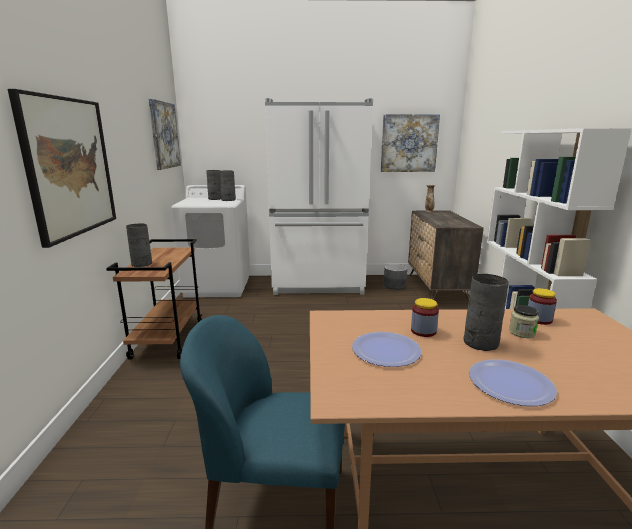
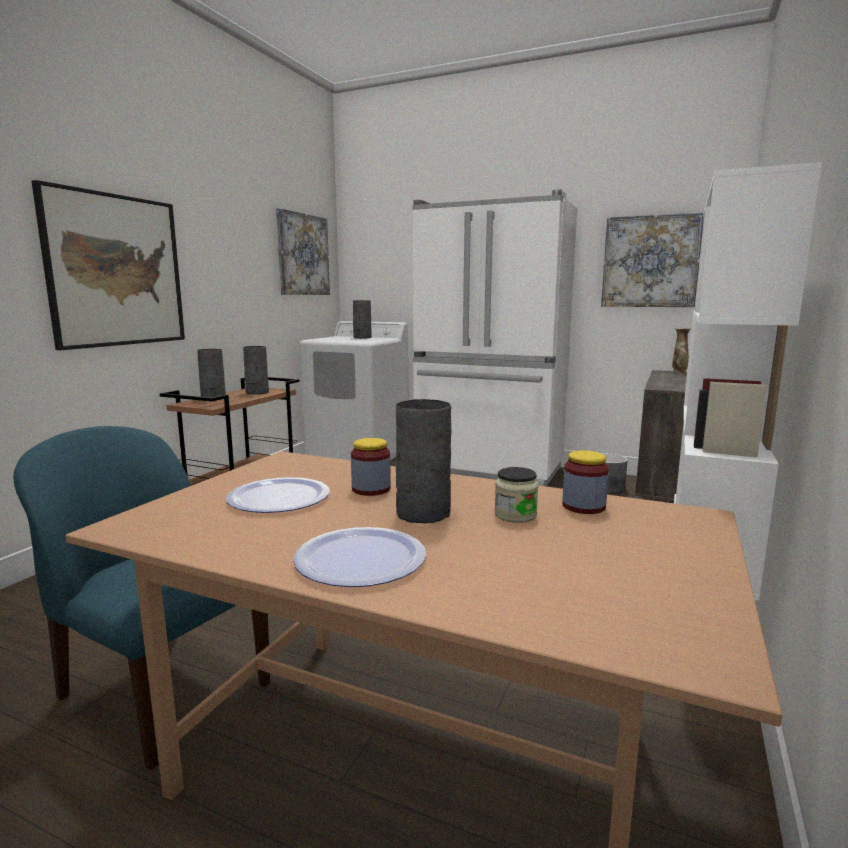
camera: 25 degrees right, 5 degrees down
grey vase [220,171,236,201] -> grey vase moved to [243,346,269,395]

